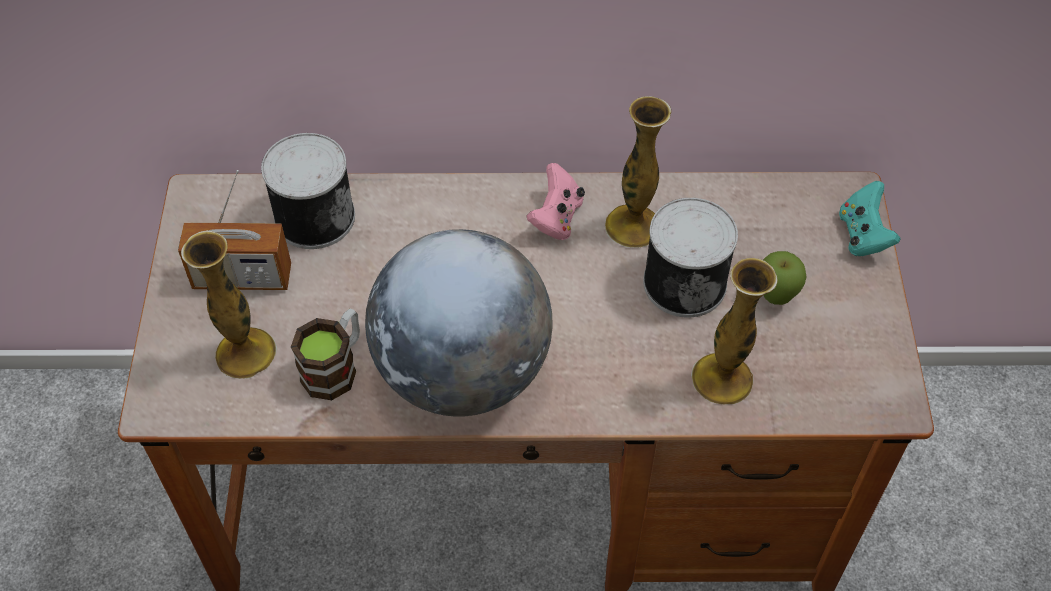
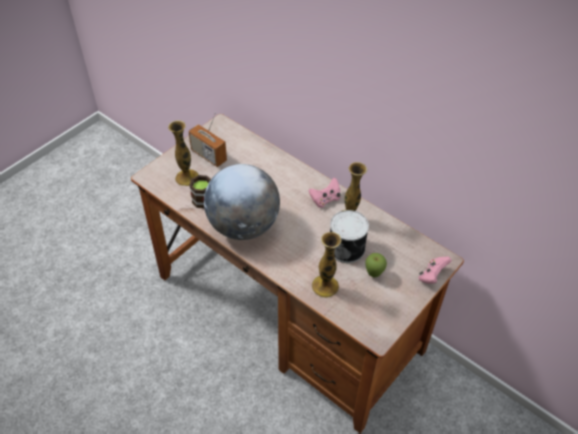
camera: 40 degrees right, 5 degrees down
can [261,133,355,249] -> none
turquoise game controller [839,181,901,256] -> pink game controller [419,257,452,284]

